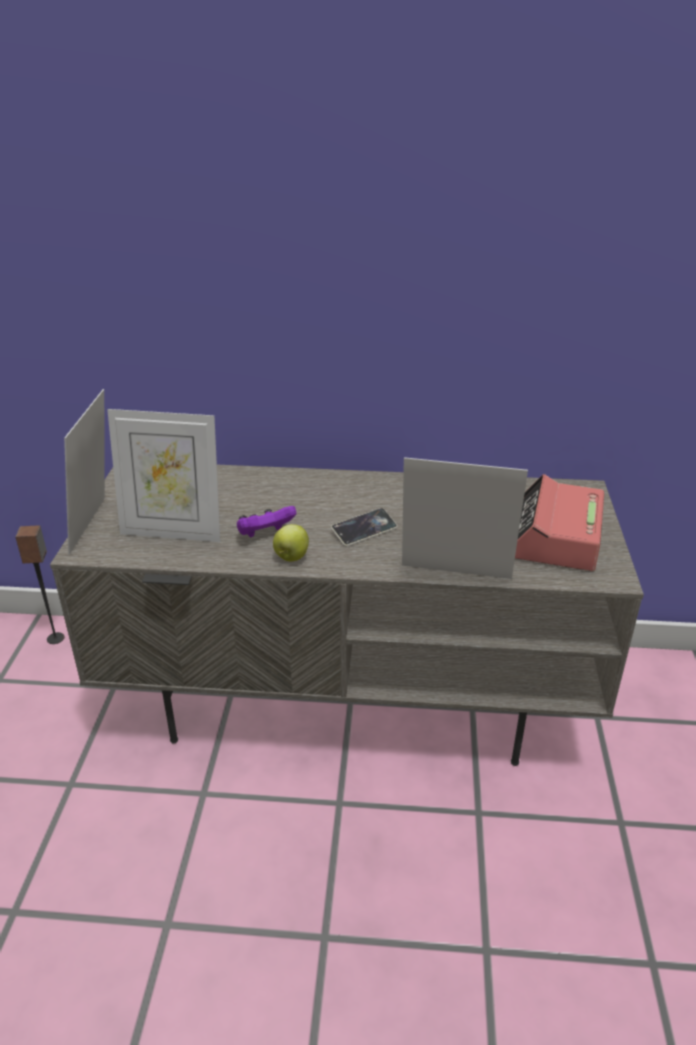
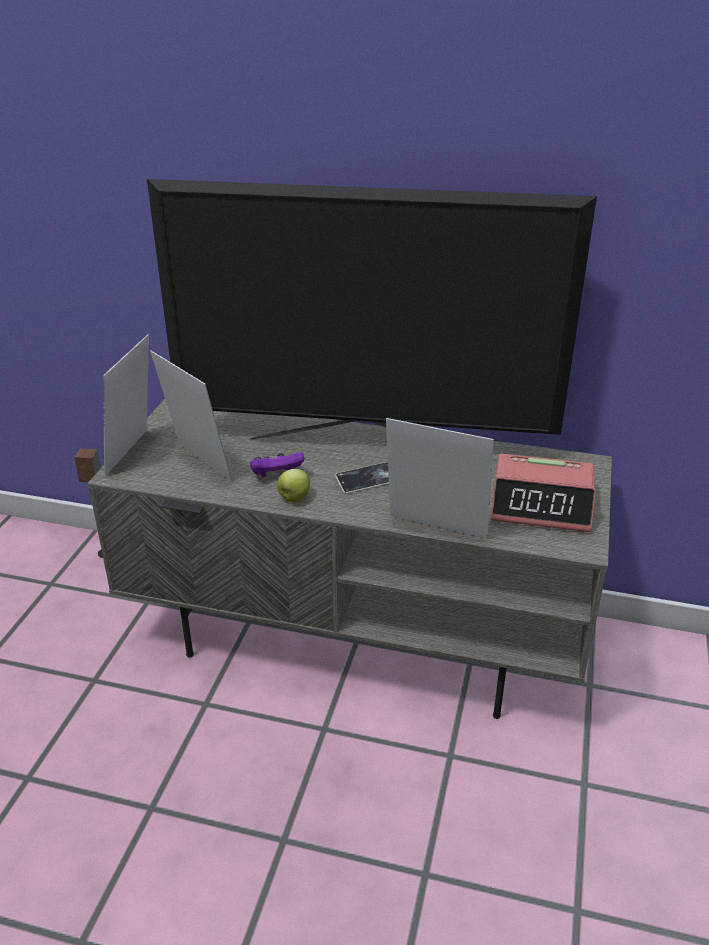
camera: 10 degrees right, 0 degrees up
picture frame [107,409,220,542] -> picture frame turned 150 degrees counterclockwise [150,351,232,482]
alarm clock [515,474,604,571] -> alarm clock turned 105 degrees counterclockwise [490,453,596,532]
none -> television [147,179,597,439]

